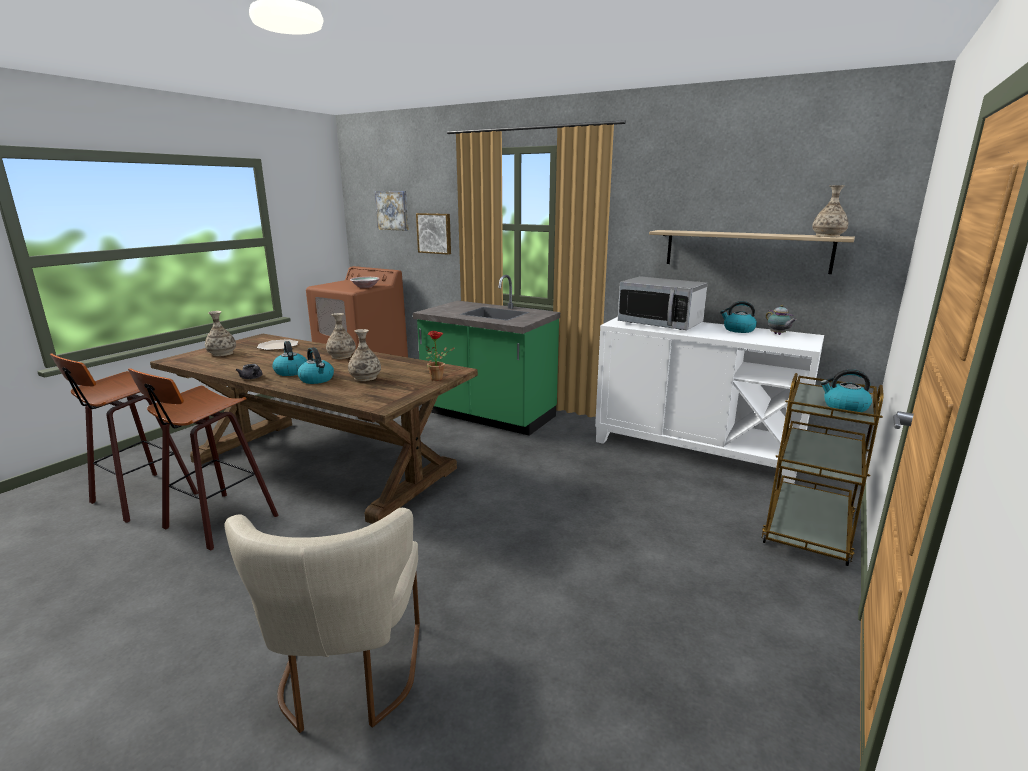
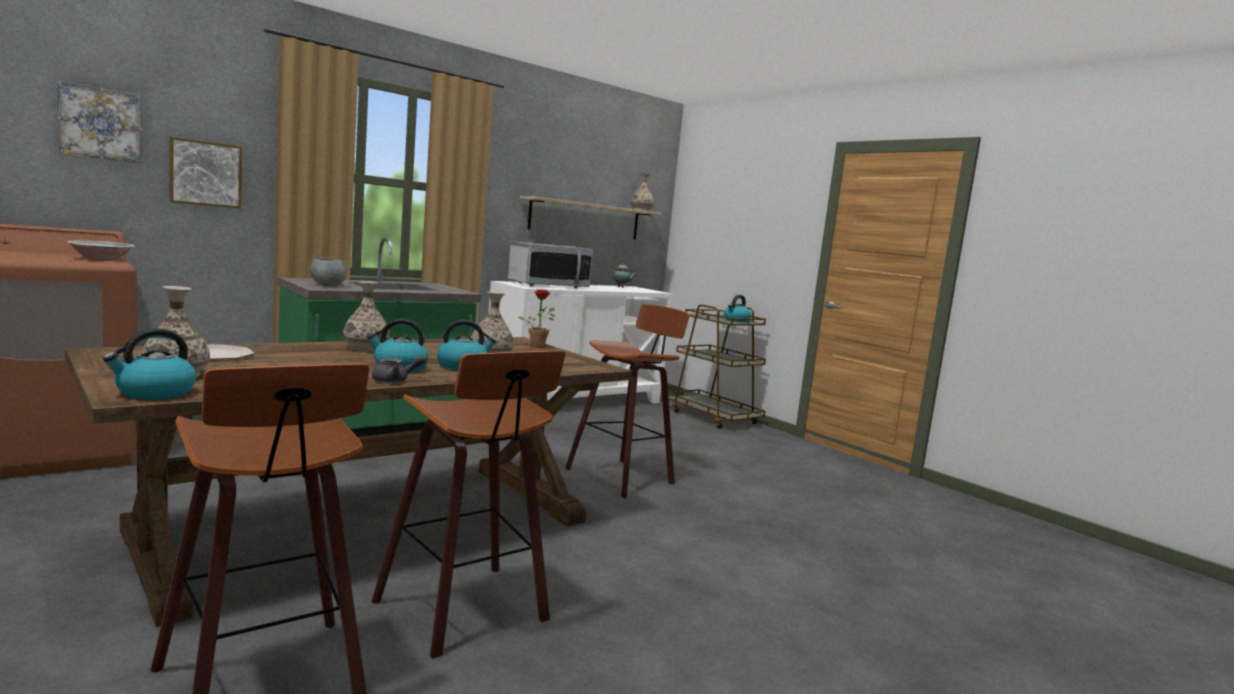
camera: 70 degrees left, 10 degrees down
beige chair [225,508,420,733] -> none
kettle [720,301,757,333] -> kettle moved to [103,328,196,400]
none -> grey bowl [310,258,347,286]
none -> stool [565,304,690,498]

